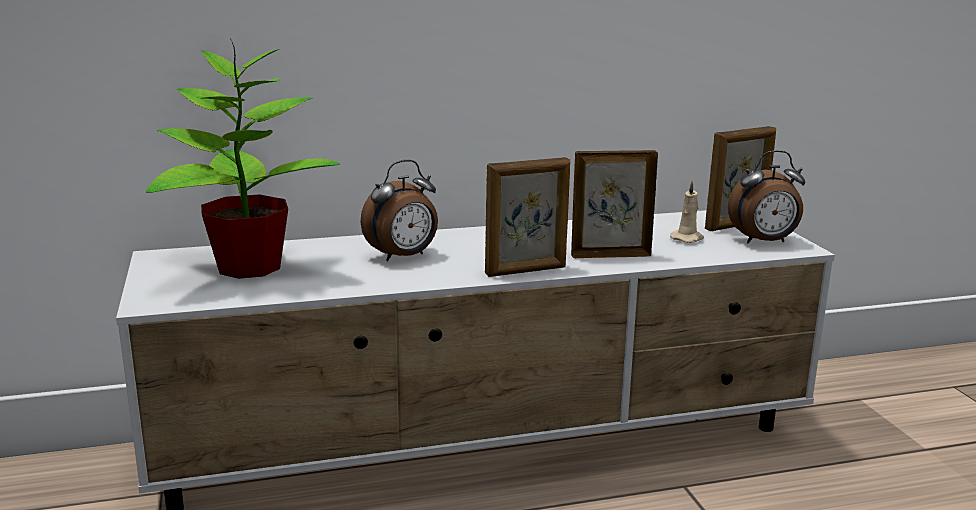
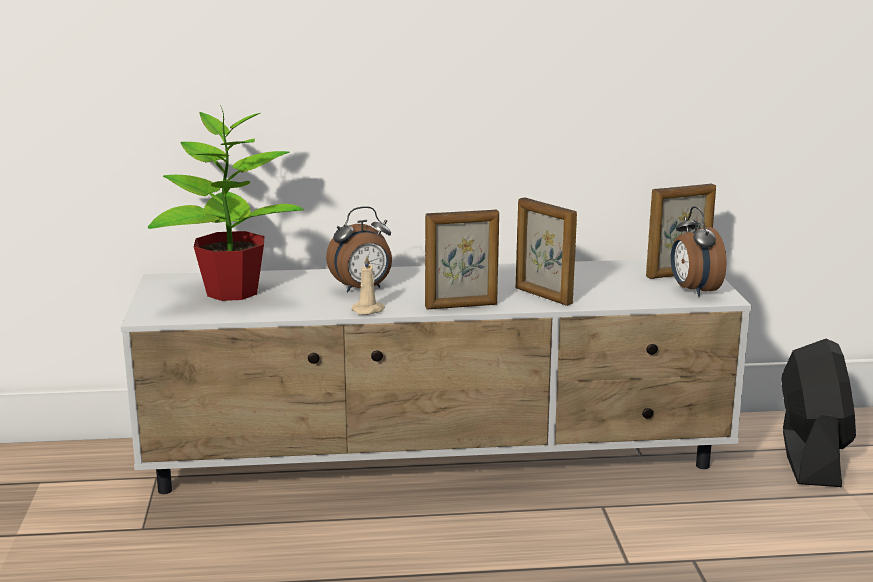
camera: 10 degrees right, 0 degrees up
picture frame [571,150,658,258] -> picture frame turned 135 degrees counterclockwise [516,197,577,306]
beige candle [670,180,704,243] -> beige candle moved to [351,255,385,315]
alarm clock [728,150,805,243] -> alarm clock turned 75 degrees clockwise [671,206,726,297]
none -> black fan [781,339,856,487]

